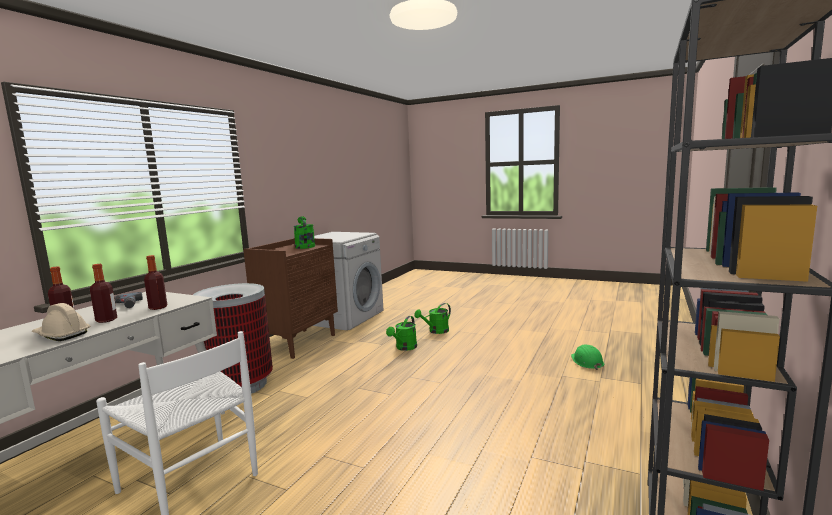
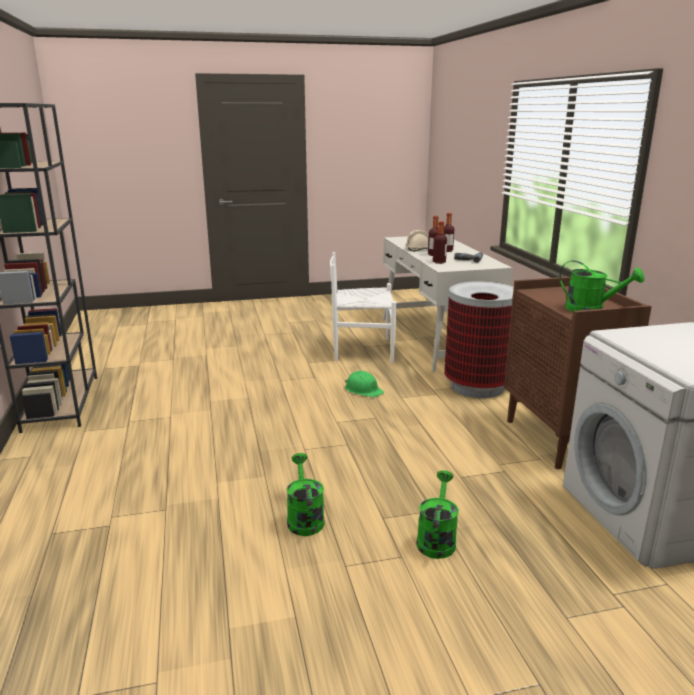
camera: 140 degrees right, 10 degrees up
green watering can [386,316,417,351] -> green watering can moved to [287,453,325,536]
green hard hat [571,345,604,370] -> green hard hat moved to [345,371,384,397]

